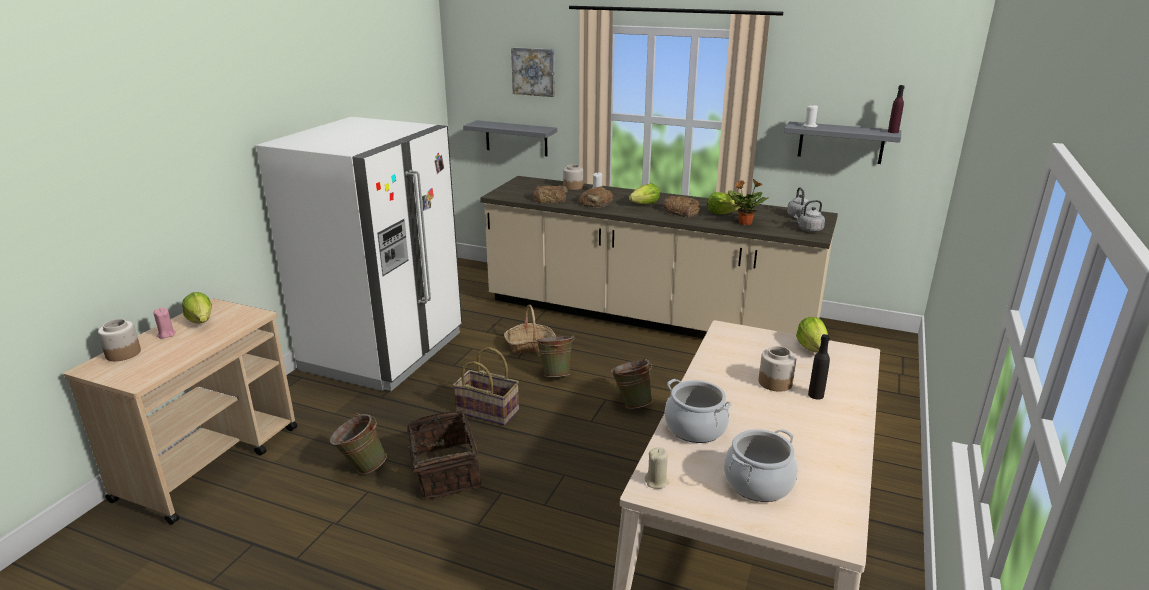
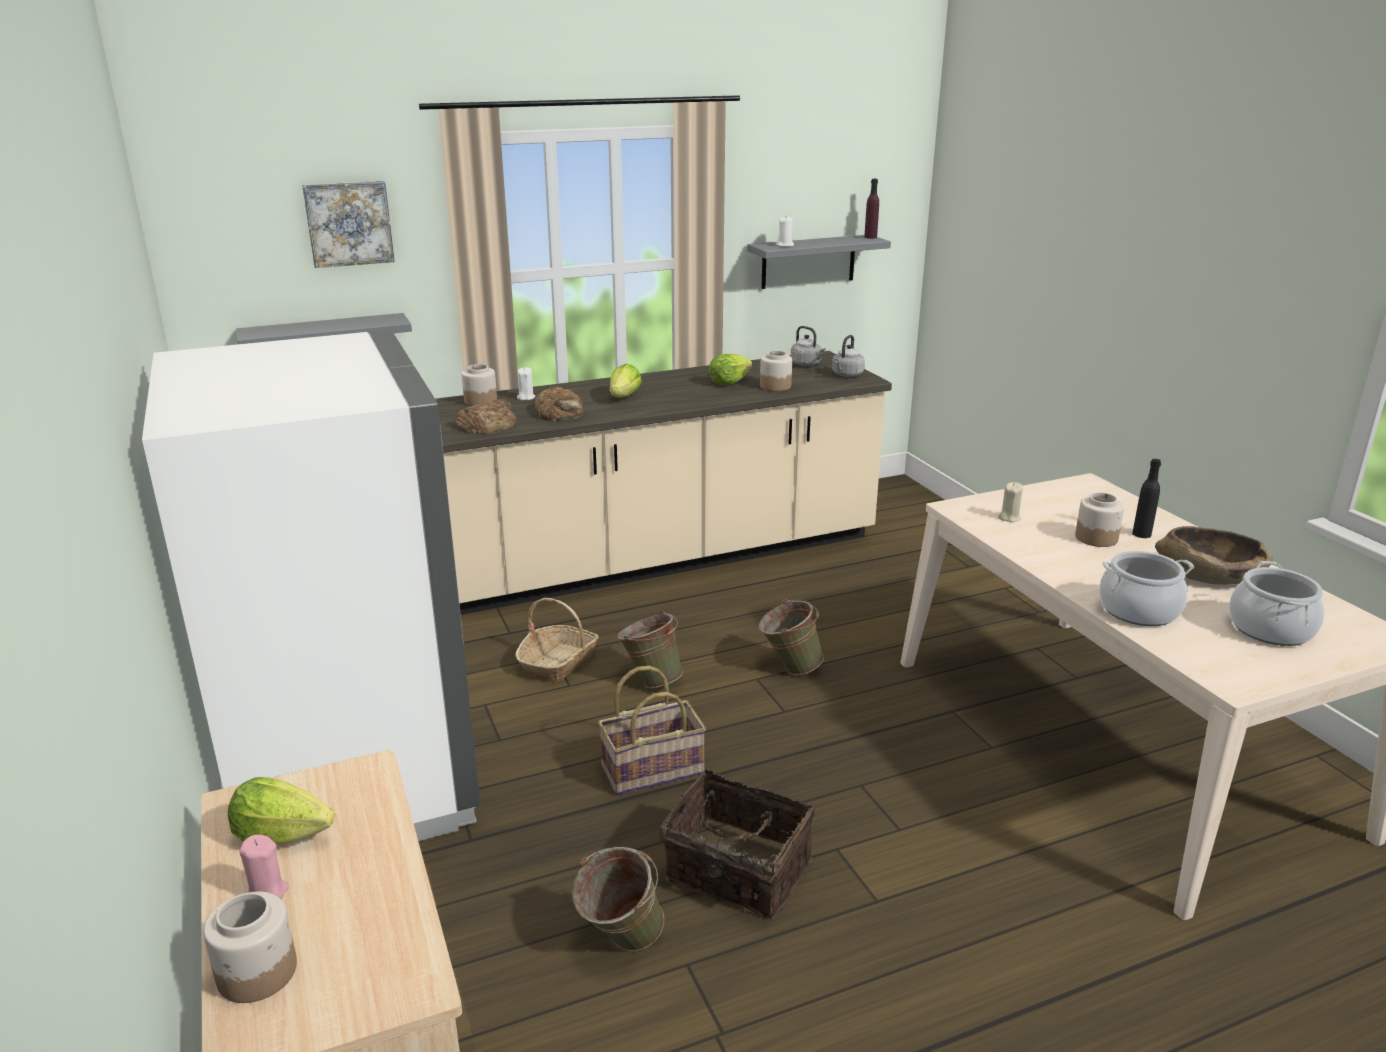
camera: 45 degrees left, 0 degrees up
beige candle [645,447,670,489] -> beige candle moved to [998,482,1023,522]
bread [663,196,700,218] -> none
potted plant [728,179,768,225] -> jar [760,351,792,391]
lettuce [796,317,828,352] -> none
none -> brown bowl [1155,526,1273,585]

